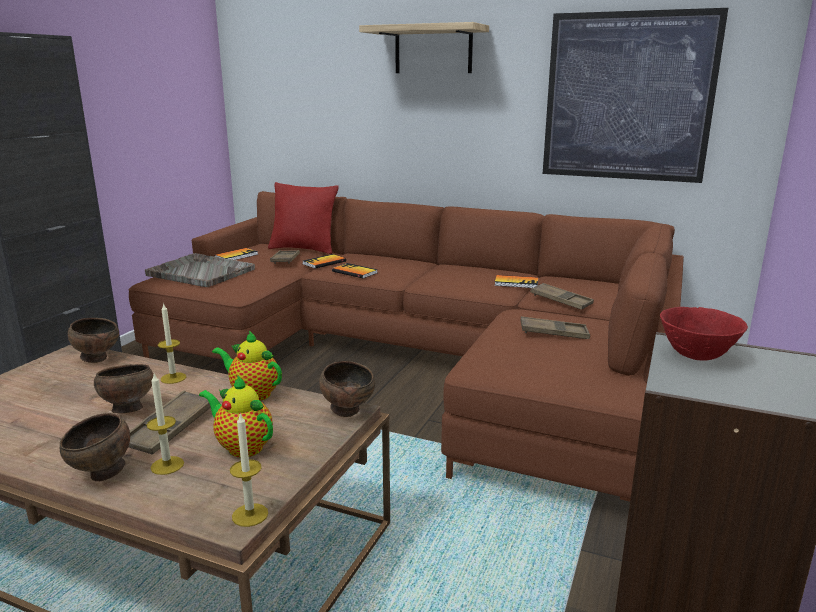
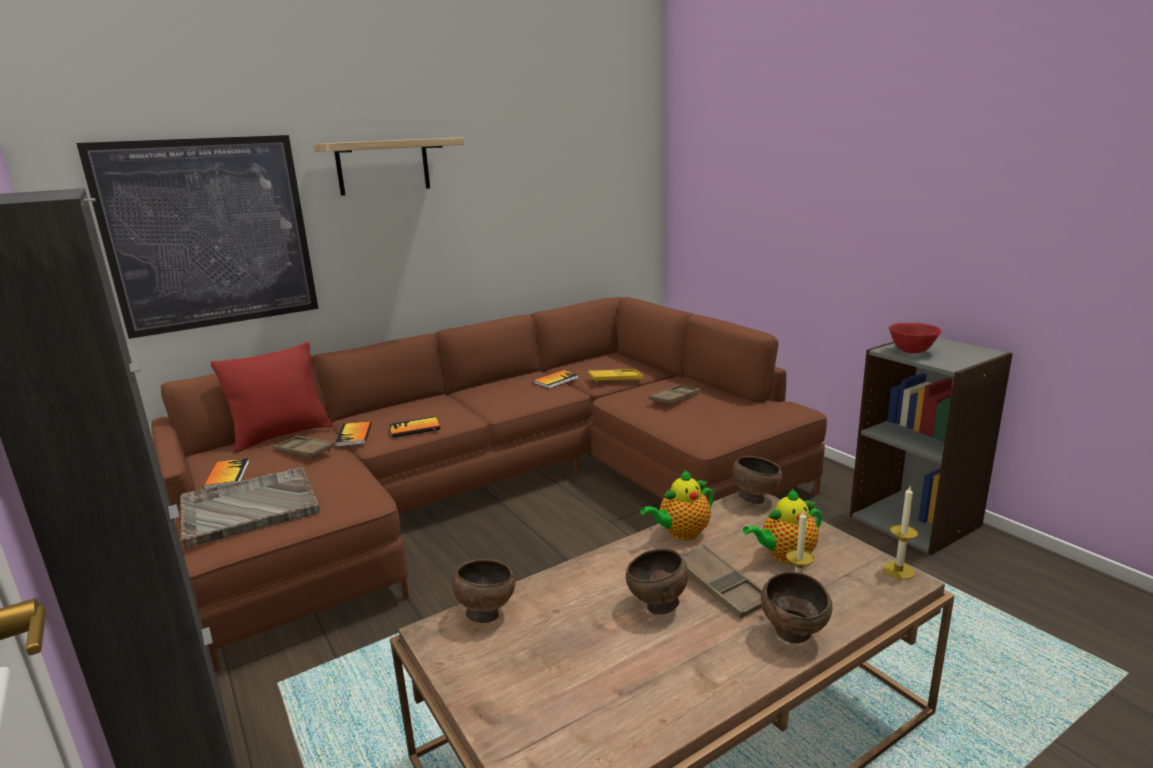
camera: 55 degrees left, 0 degrees up
candle [158,303,186,384] -> none
brown tray [530,283,594,310] -> yellow tray [588,369,643,382]
picture [543,8,728,183] -> picture moved to [76,135,318,339]

